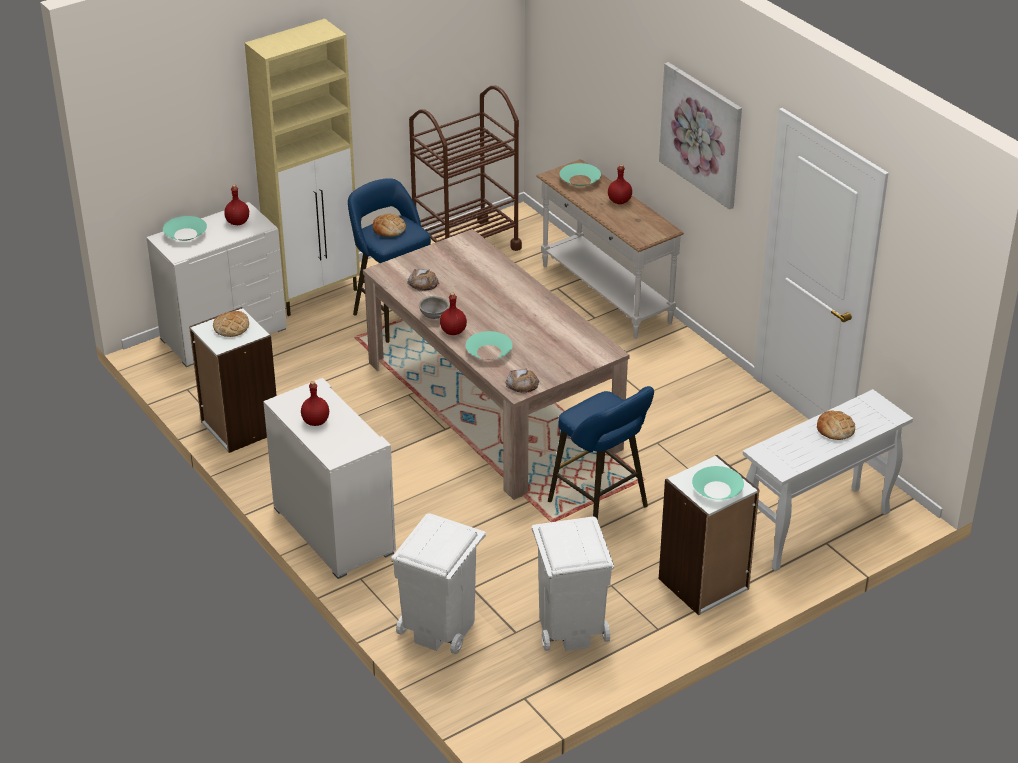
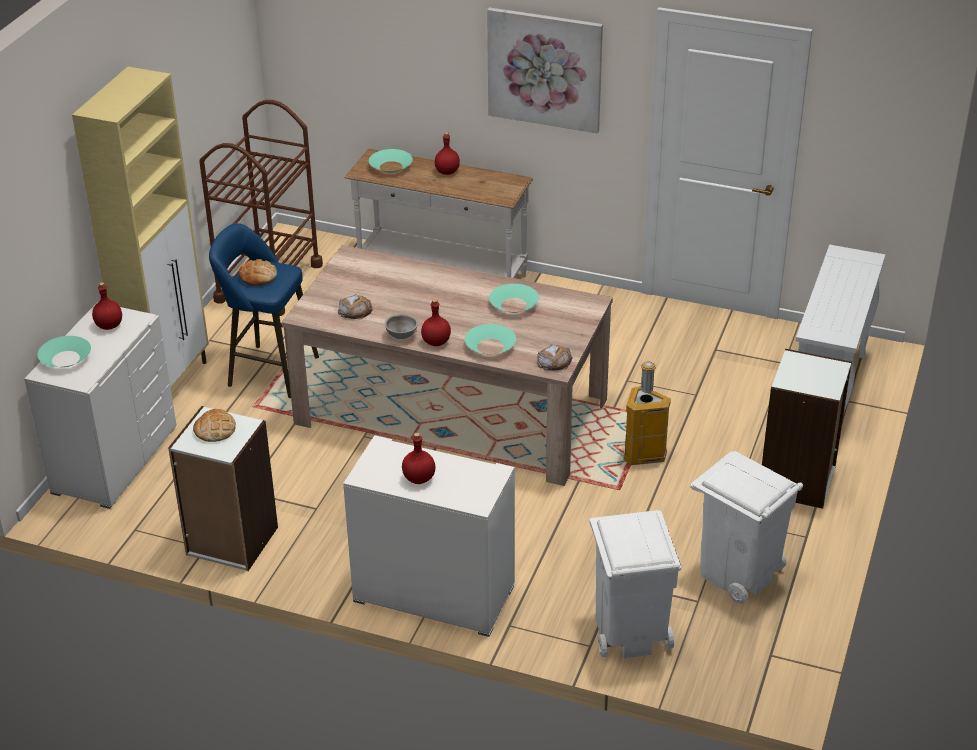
camera: 35 degrees left, 0 degrees up
blue stool [548,386,654,520] -> trash can [624,361,671,465]
turquoise bowl [692,466,744,500] -> turquoise bowl moved to [489,284,539,313]
bread [817,410,855,440] -> none

